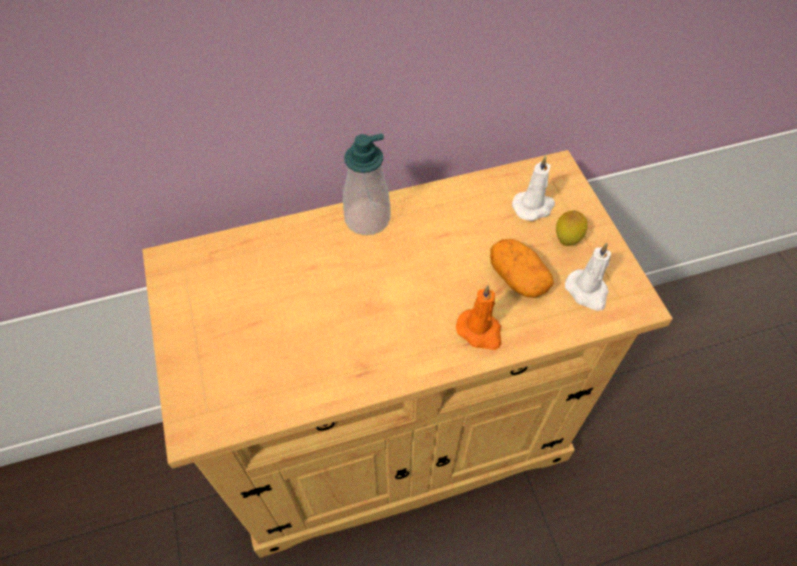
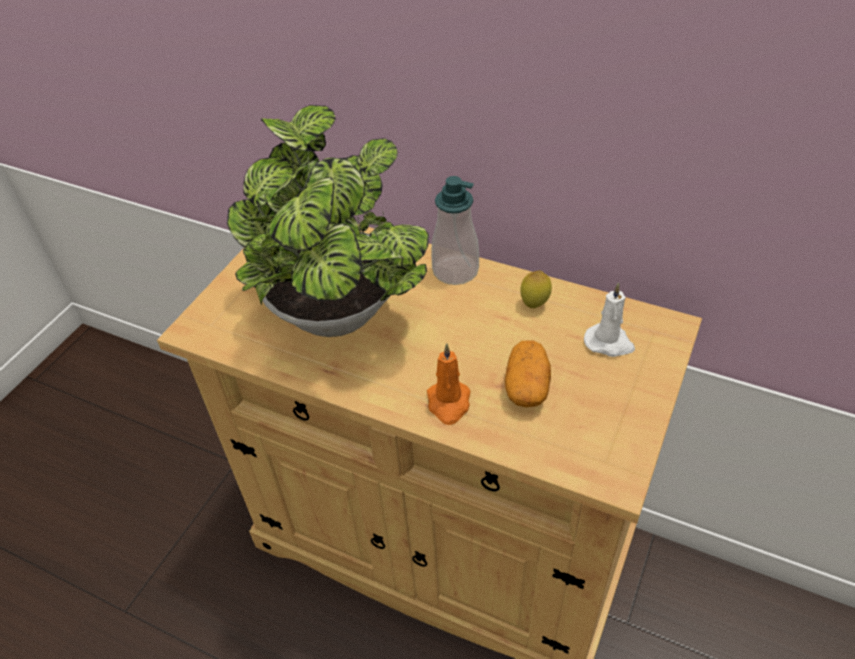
camera: 45 degrees right, 10 degrees down
lemon [556,210,588,246] -> lemon moved to [520,270,552,308]
white candle [565,243,611,311] -> none
none -> potted plant [227,105,429,337]

